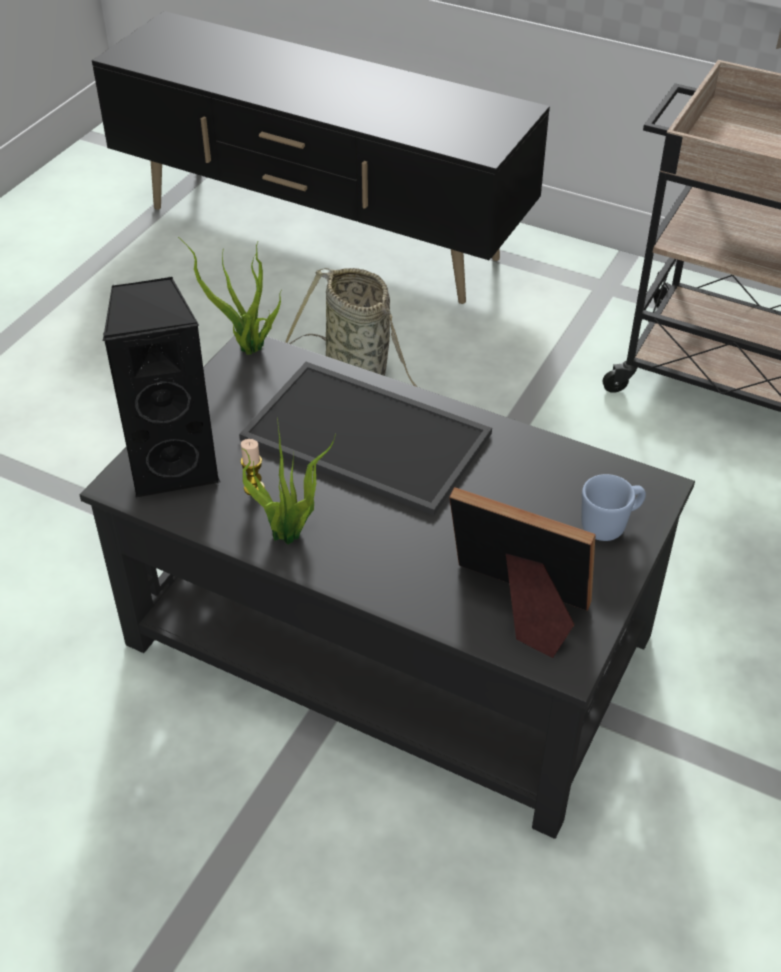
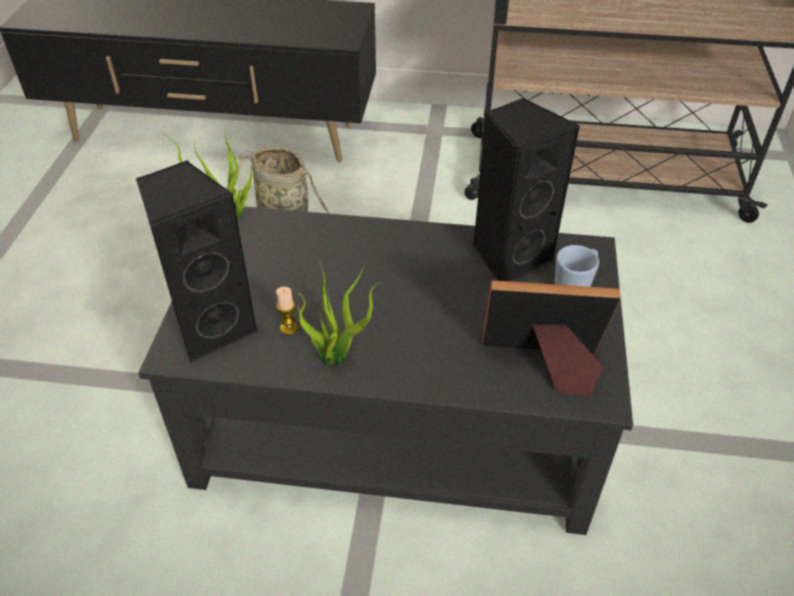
camera: 20 degrees left, 0 degrees up
tray [239,362,492,515] -> none
none -> black speaker [473,97,580,282]

